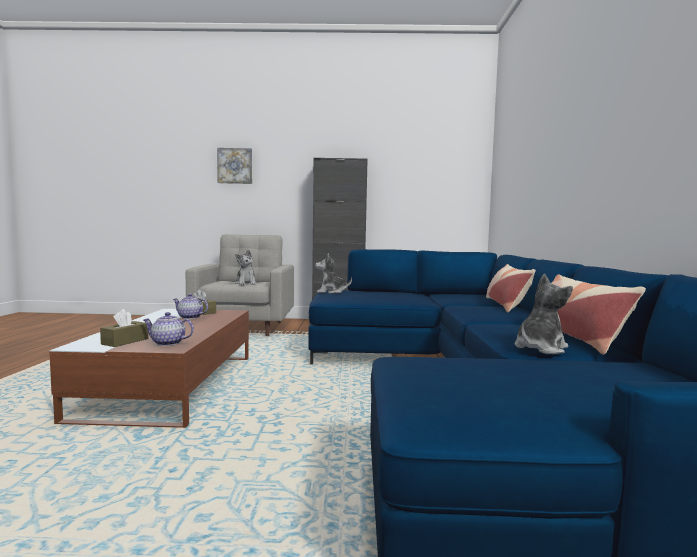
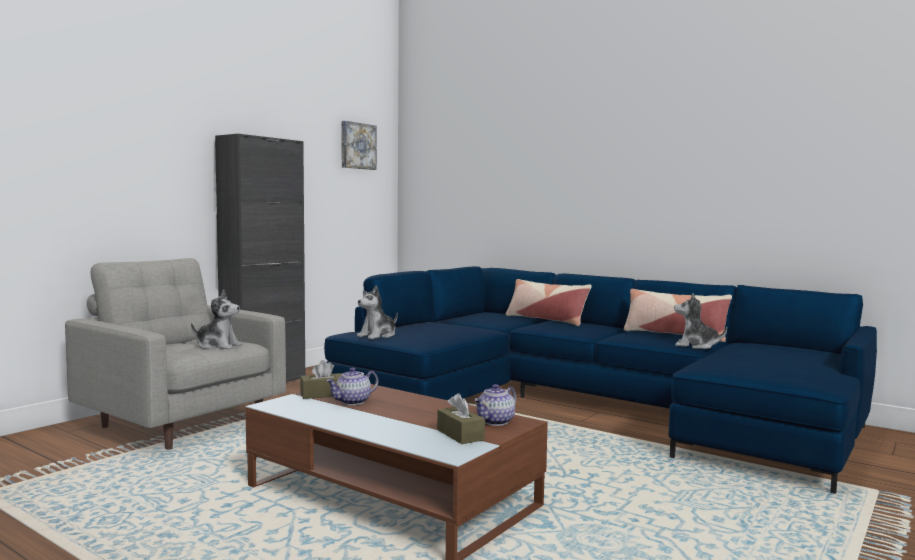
camera: 55 degrees left, 0 degrees up
picture [217,148,252,184] -> picture moved to [341,121,377,170]
plush toy [515,274,573,354] -> plush toy turned 60 degrees counterclockwise [674,293,727,349]

